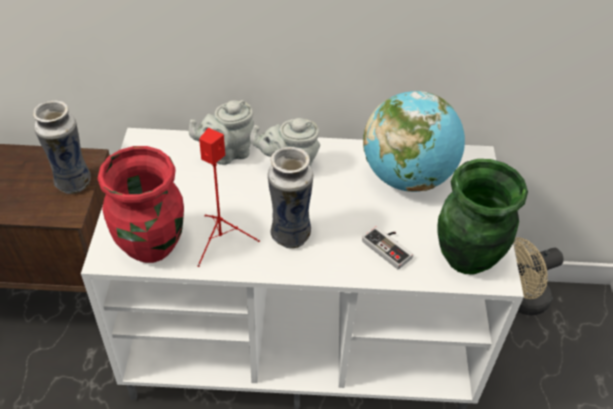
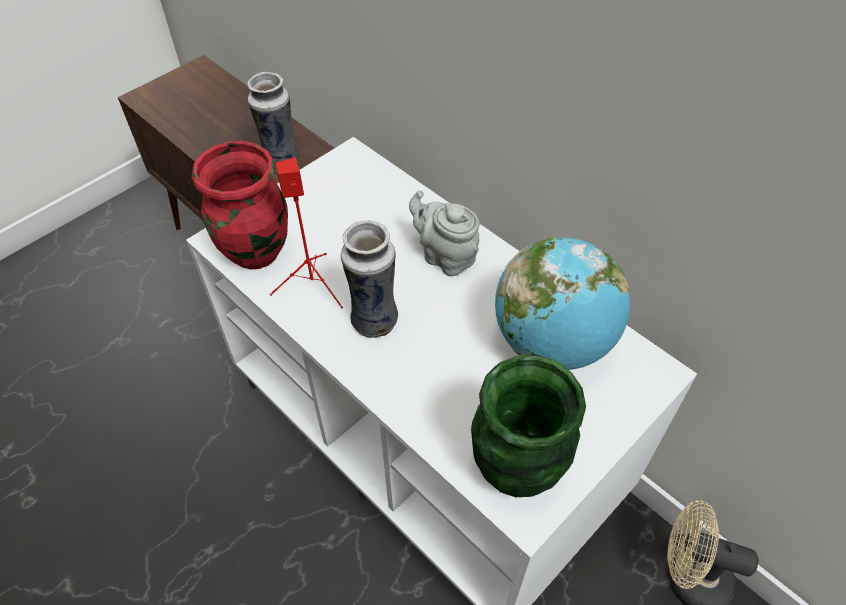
camera: 45 degrees right, 5 degrees up
grey teapot [188,100,254,165] -> none
game controller [362,226,413,270] -> none

